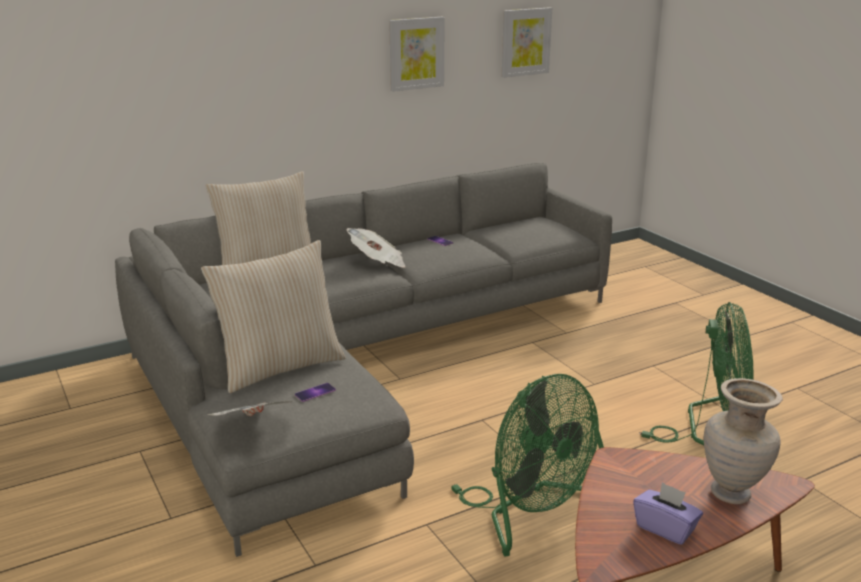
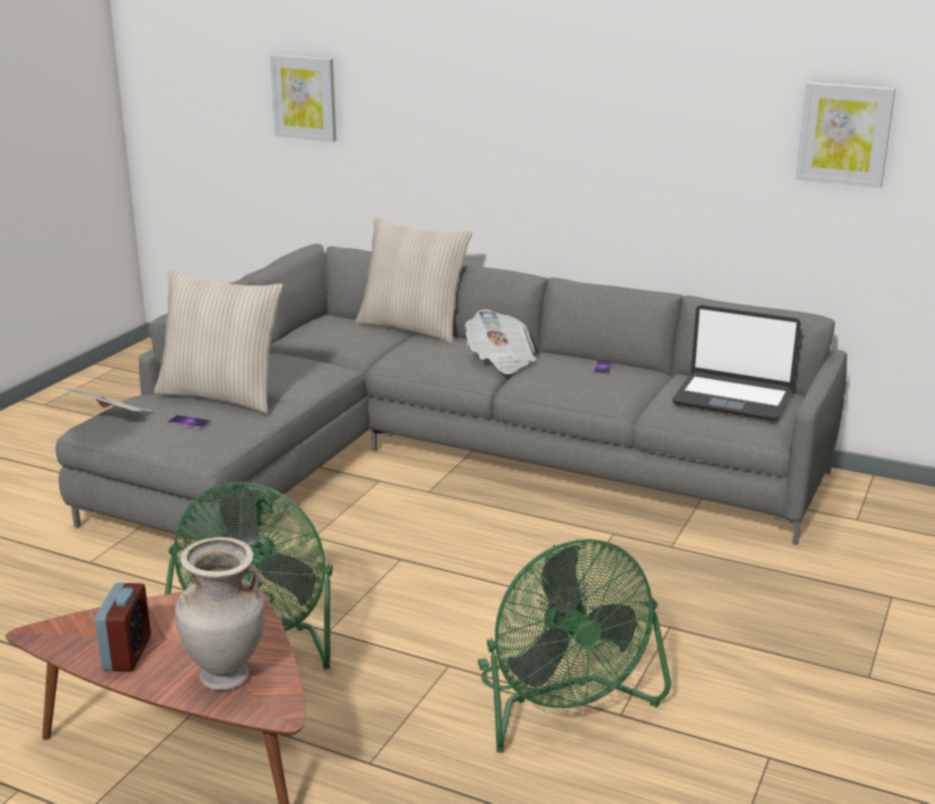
camera: 55 degrees right, 0 degrees up
picture [389,17,445,92] -> picture moved to [270,54,336,142]
purple tissue box [633,482,703,545] -> alarm clock [95,583,151,672]
none -> laptop [672,305,801,421]

